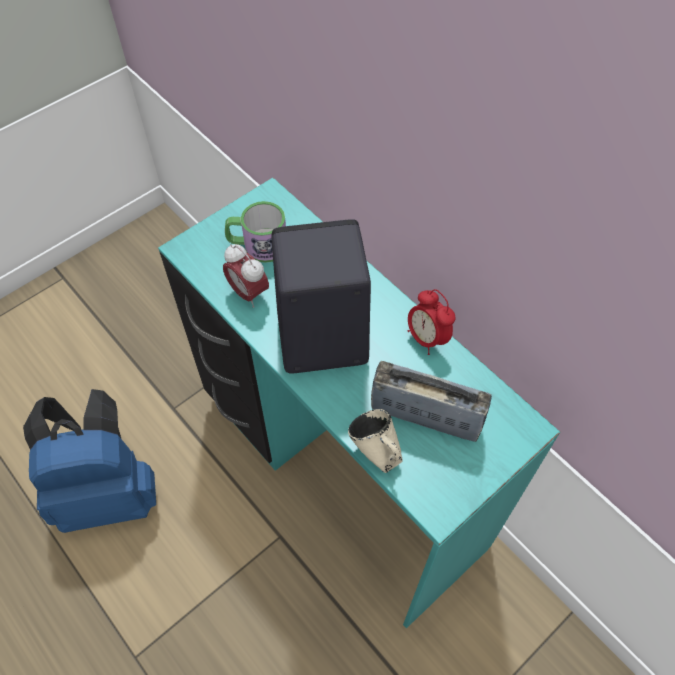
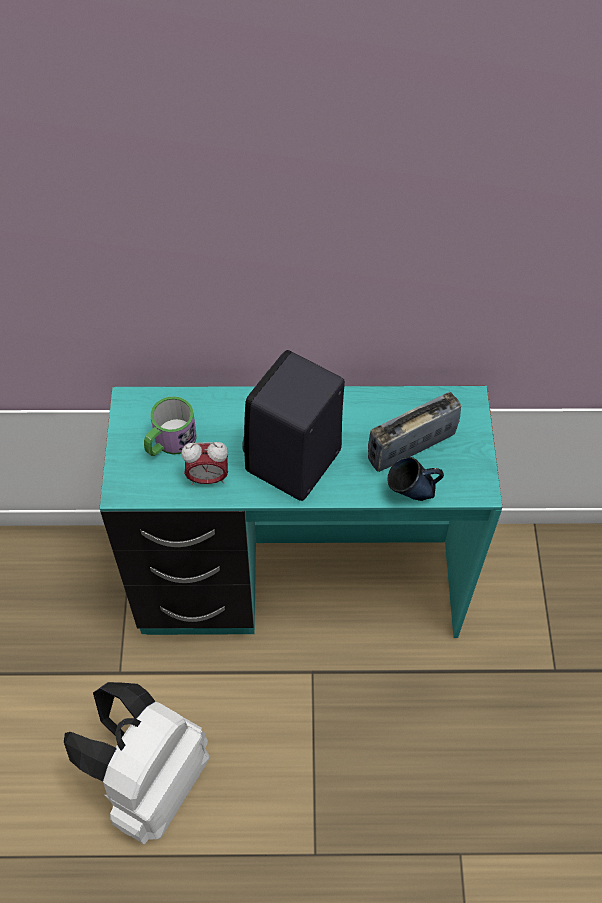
camera: 50 degrees left, 0 degrees up
blue backpack [23,389,156,533] -> white backpack [64,682,209,844]
beige mug [348,409,403,473] -> blue mug [387,457,444,501]
alarm clock [408,289,456,355] -> none

